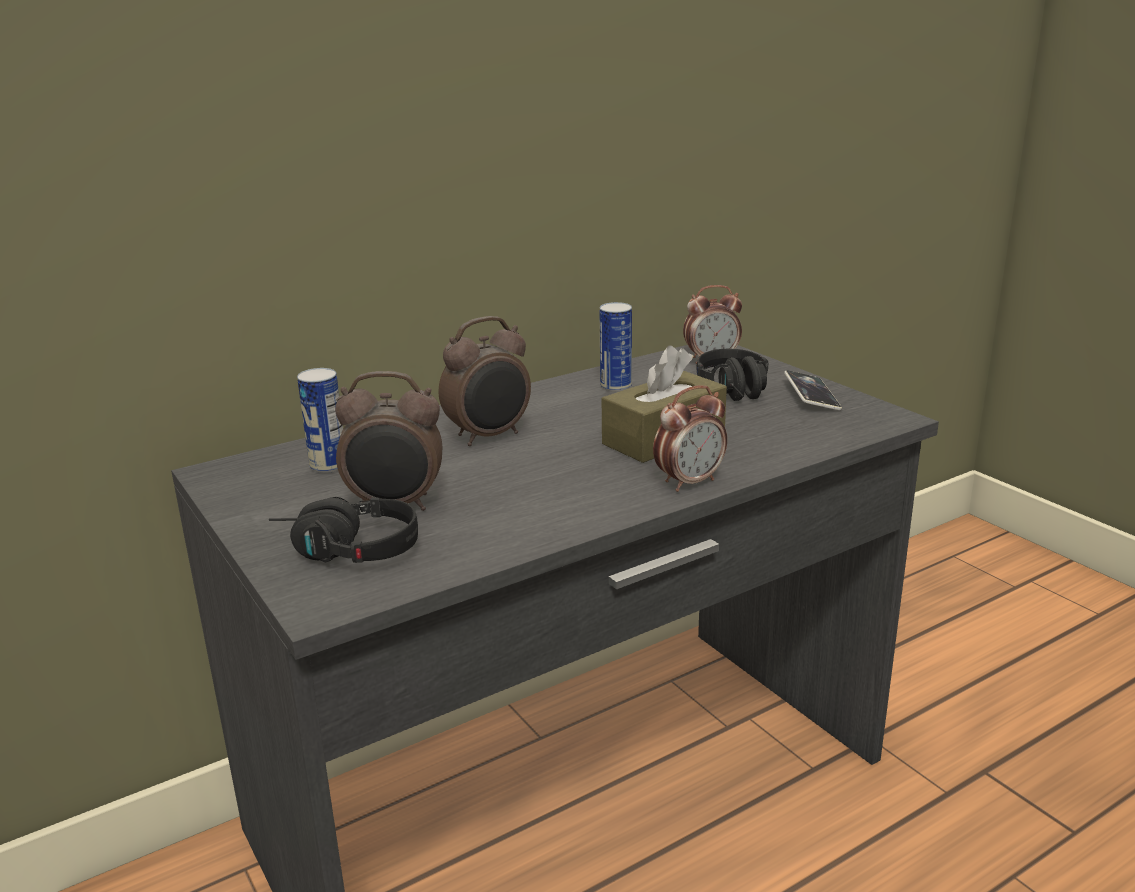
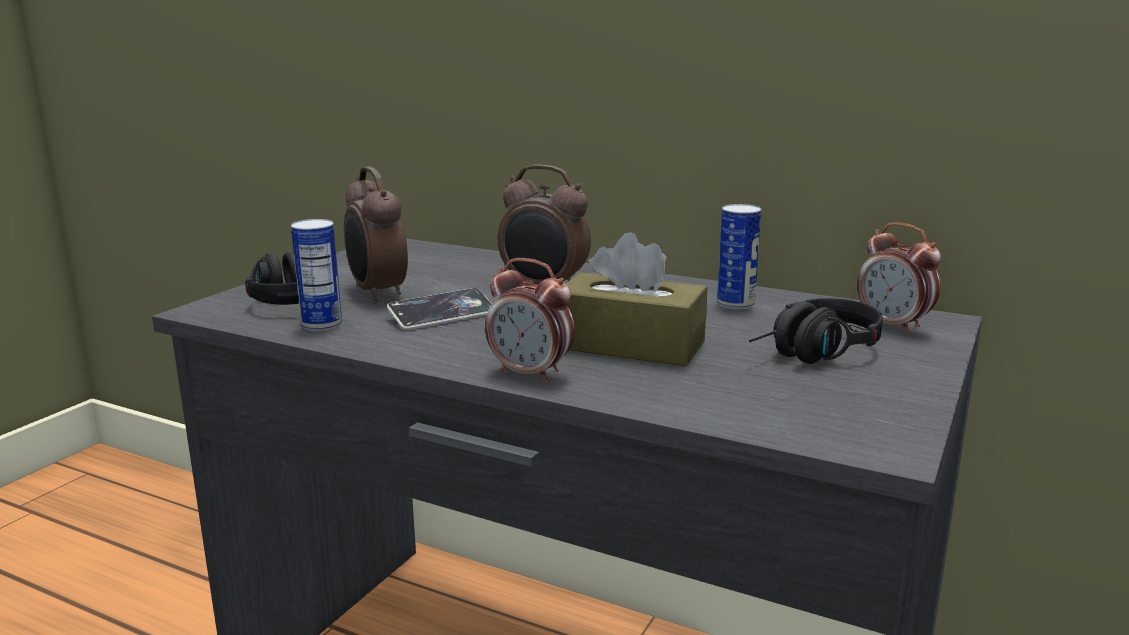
camera: 60 degrees right, 5 degrees down
can [297,368,343,473] -> can moved to [291,219,342,332]
phone [784,370,842,410] -> phone moved to [387,288,492,330]

